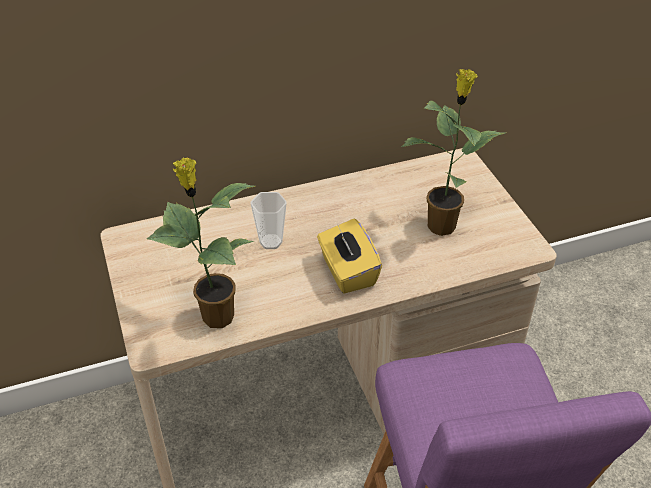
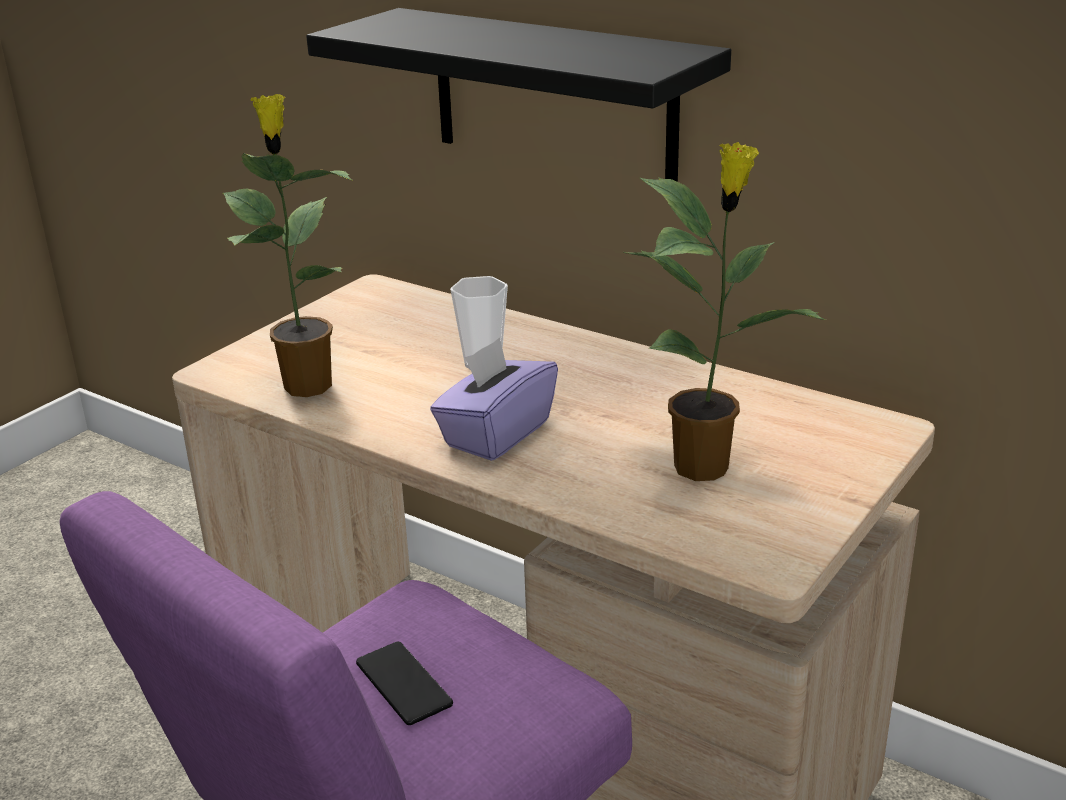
camera: 55 degrees right, 15 degrees down
yellow tissue box [317,219,382,294] -> purple tissue box [430,337,558,461]
none -> black shelf [306,8,731,182]
none -> phone [356,642,453,725]

